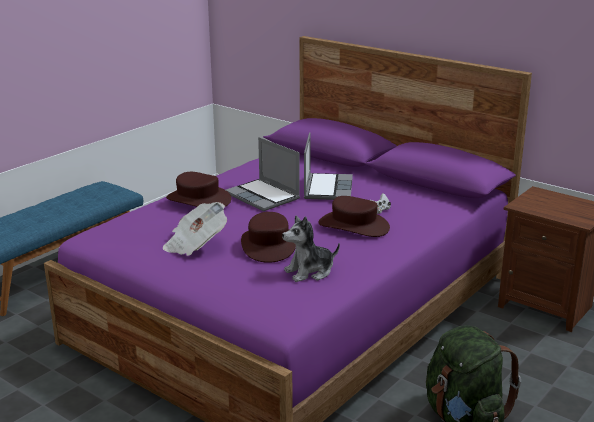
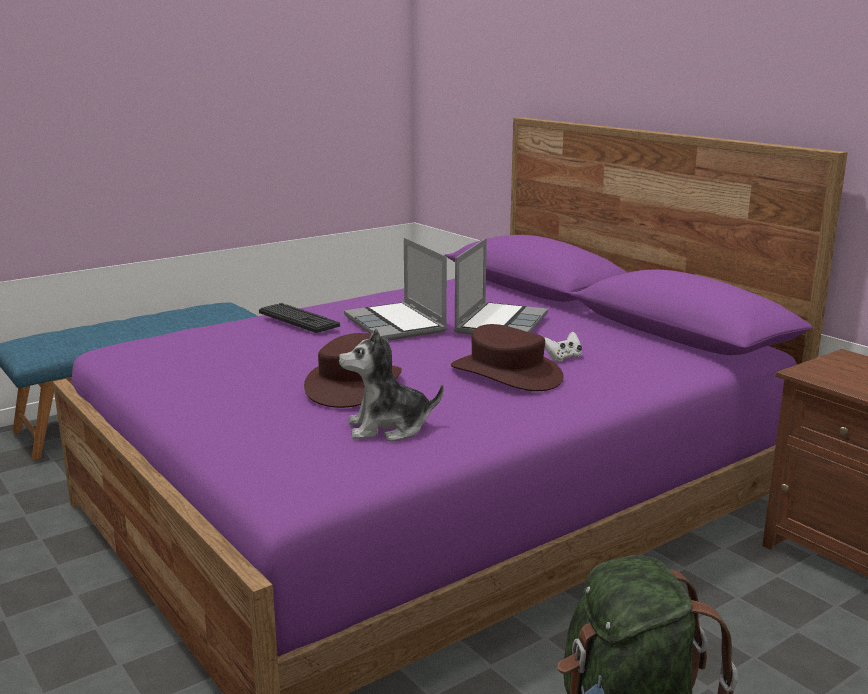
camera: 15 degrees right, 5 degrees down
newspaper [163,202,227,256] -> none
brown hat [166,172,231,207] -> keyboard [259,303,340,333]

